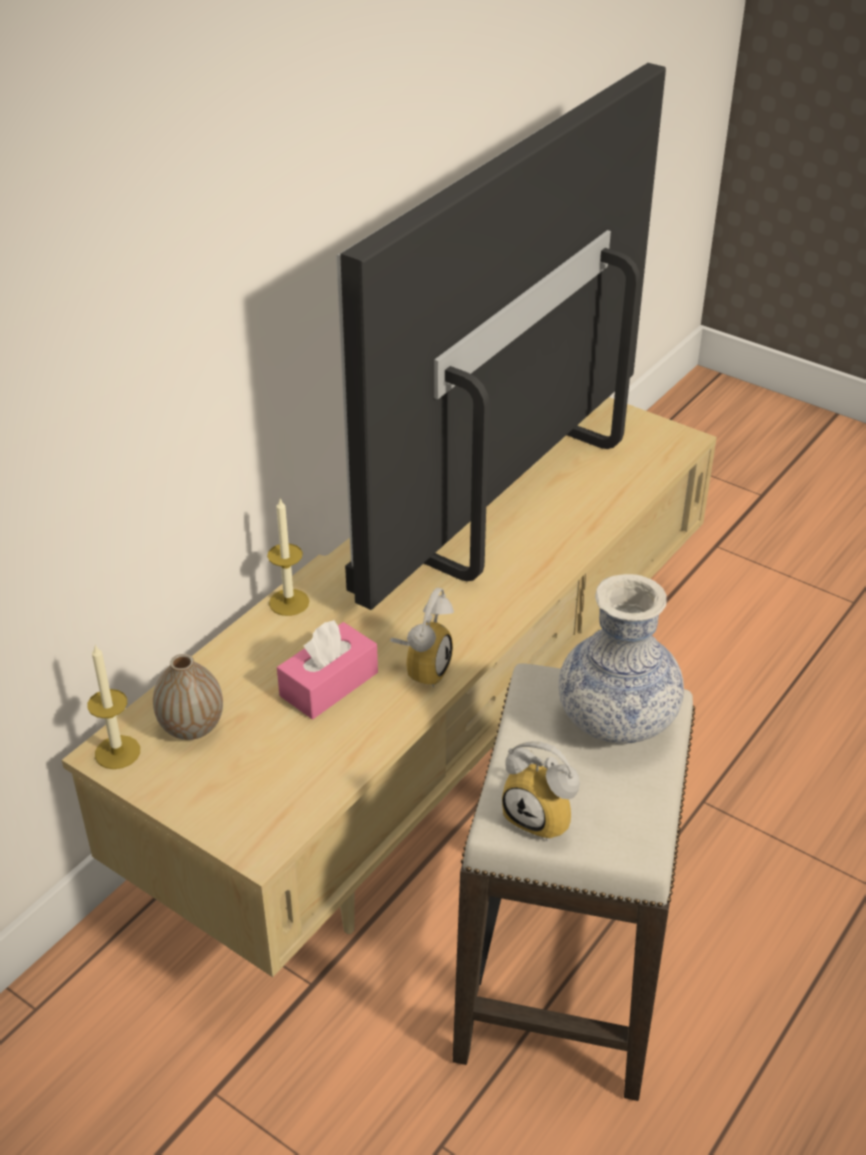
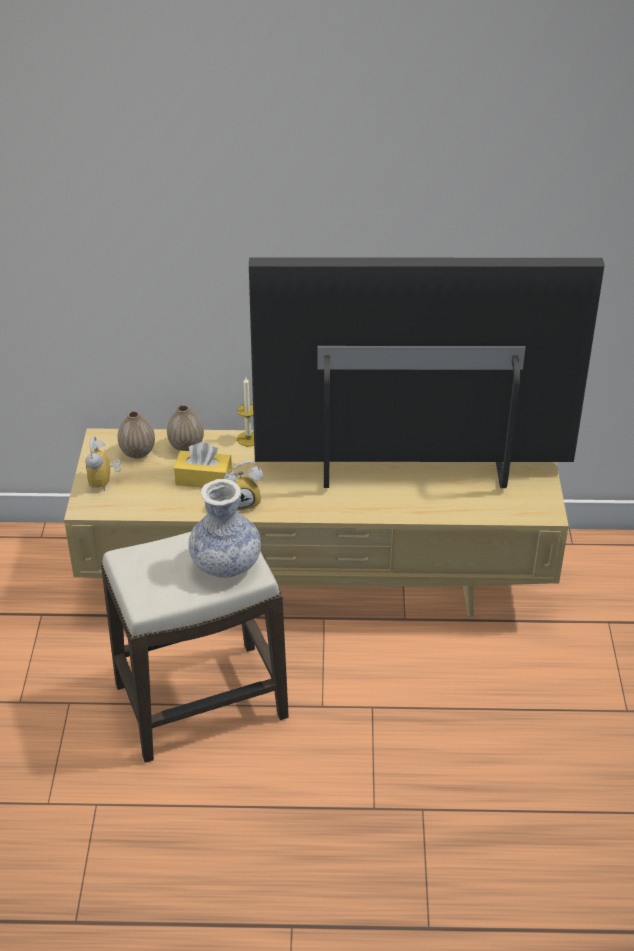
camera: 55 degrees right, 0 degrees up
candle [87,644,140,769] -> none
pink tissue box [277,620,378,719] -> yellow tissue box [174,442,232,488]
alarm clock [502,741,580,842] -> alarm clock moved to [85,436,121,491]
none -> vase [167,404,204,451]

